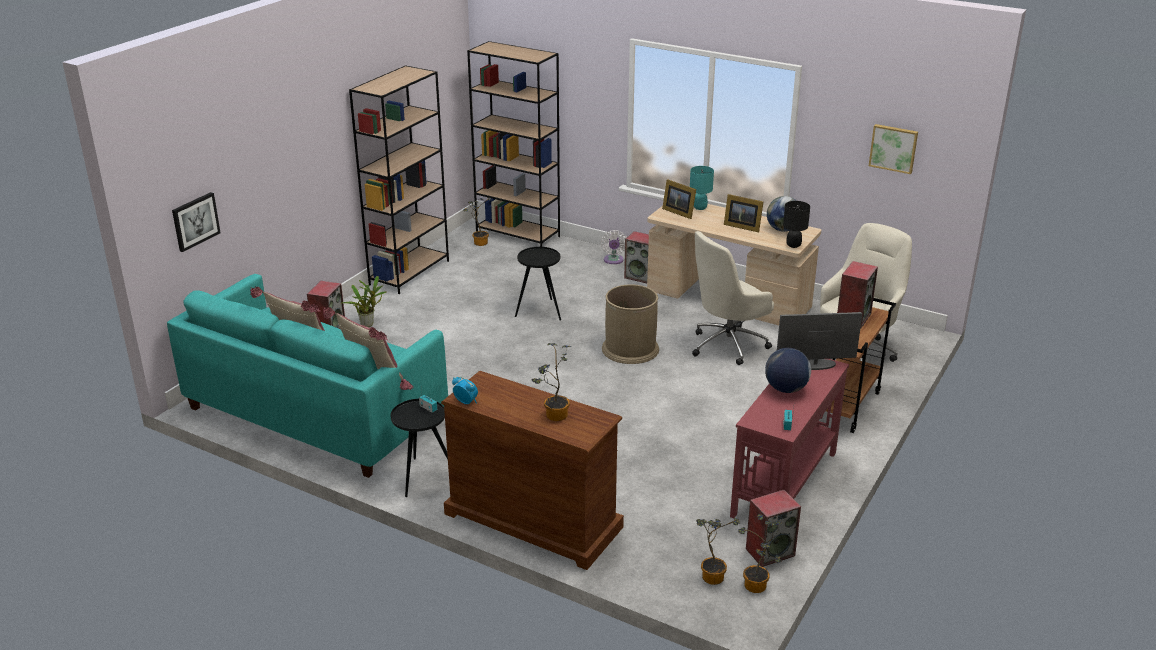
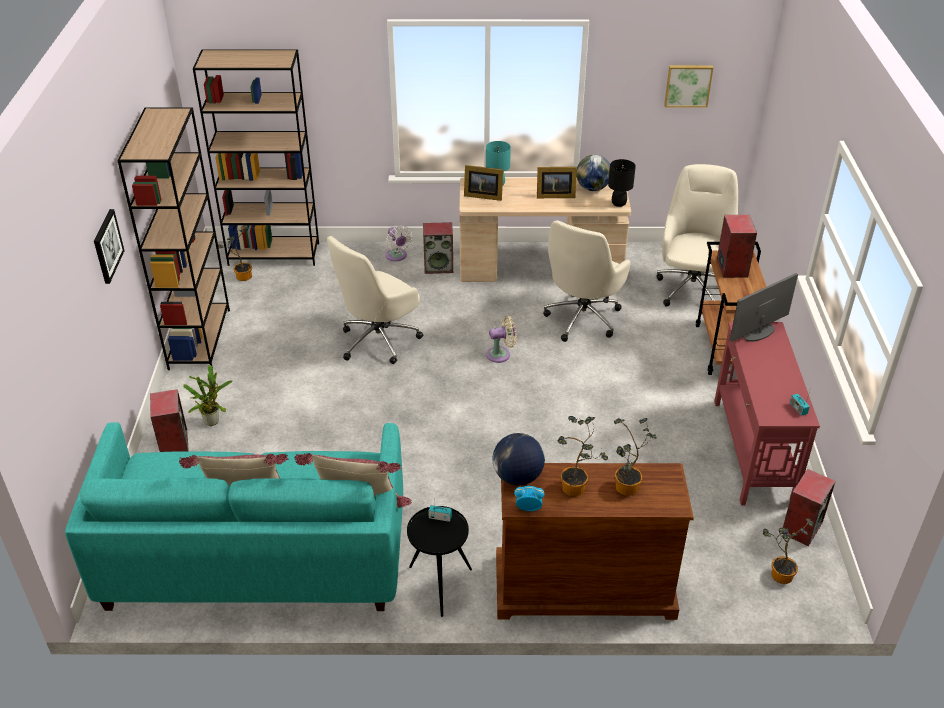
camera: 30 degrees left, 10 degrees up
picture [172,192,221,252] -> picture moved to [94,209,125,284]
black side table [515,247,561,321] -> beige office chair [327,236,423,364]
brown trash can [602,284,659,364] -> beige fan [486,316,517,363]
potted plant [738,514,782,593] -> potted plant moved to [557,416,608,496]
globe [765,348,811,393] -> globe moved to [492,433,545,486]

